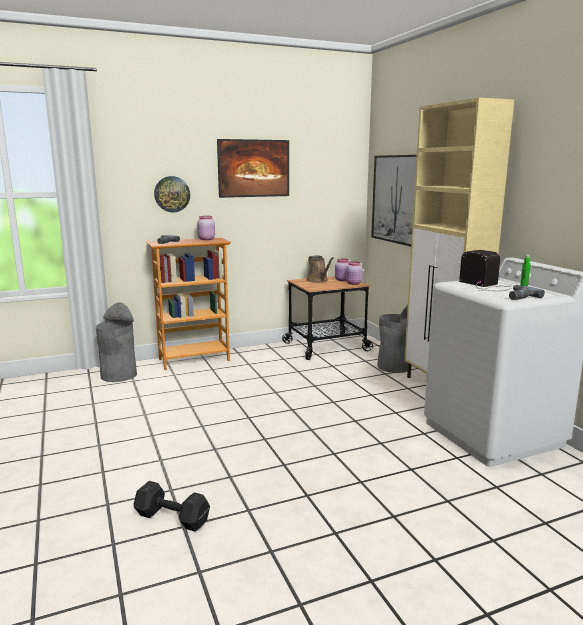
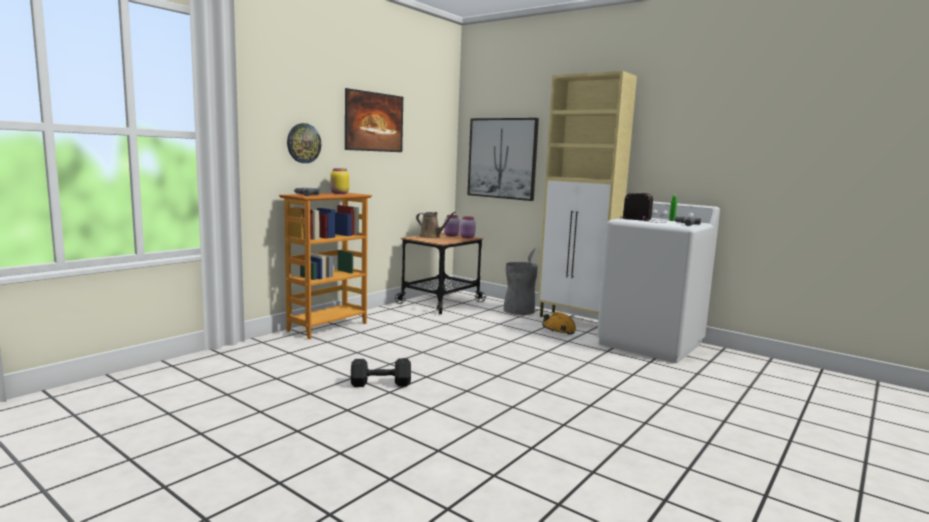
camera: 30 degrees left, 5 degrees down
grey trash can [96,303,137,382] -> none
black dumbbell [134,481,210,532] -> black dumbbell moved to [351,358,411,387]
pink jar [197,216,215,240] -> yellow jar [330,168,349,194]
none -> orange hard hat [542,312,576,335]

